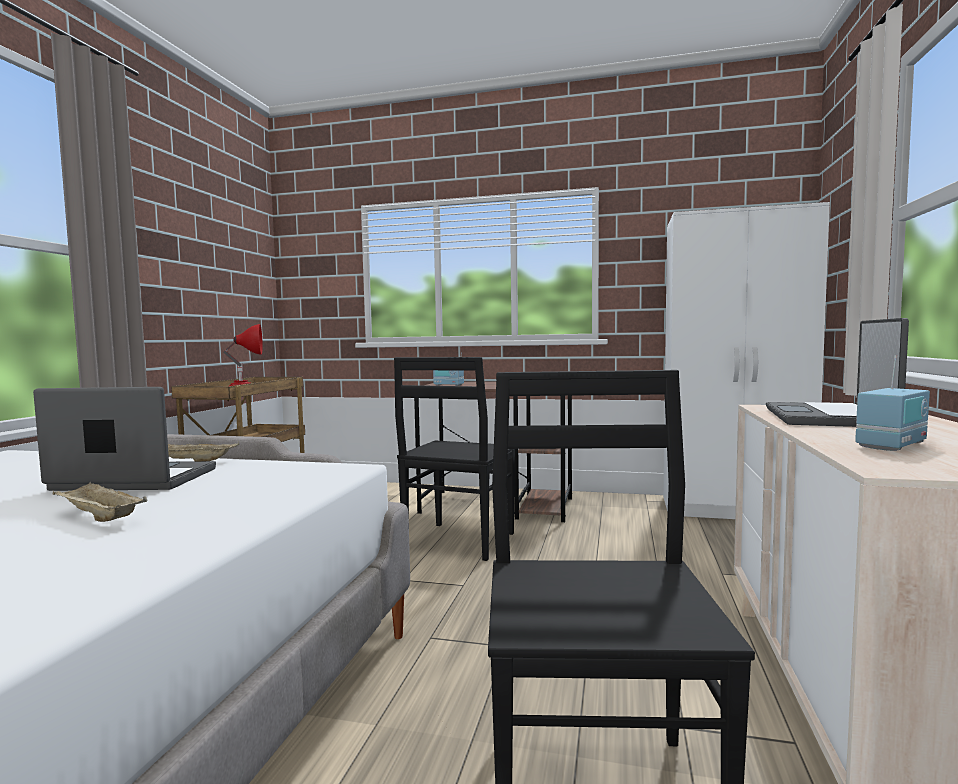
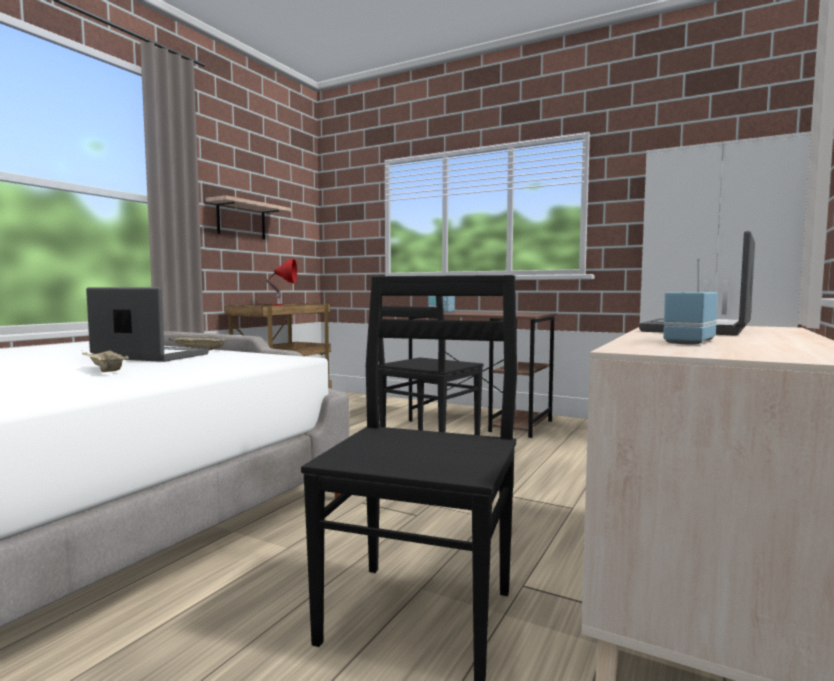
camera: 15 degrees right, 0 degrees up
radio [855,355,930,451] -> radio turned 150 degrees clockwise [663,258,718,344]
none -> shelf [206,195,291,239]

